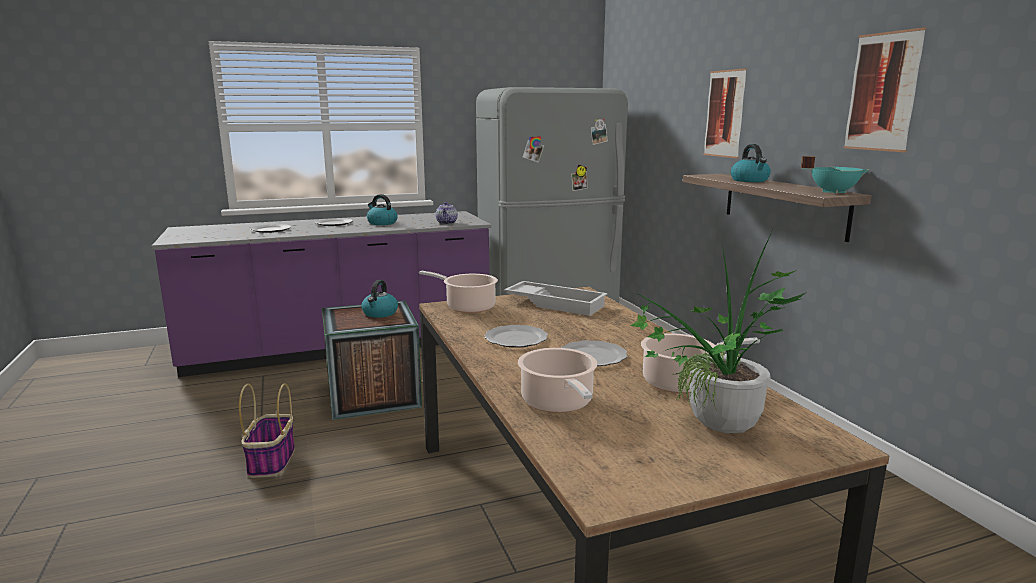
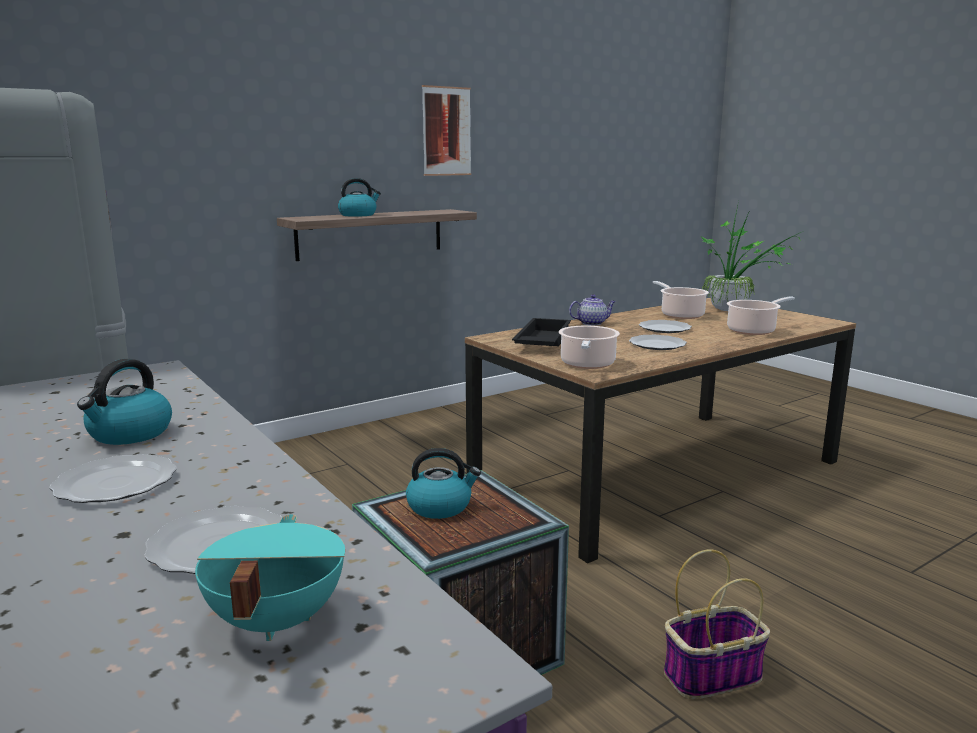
camera: 105 degrees left, 0 degrees up
teapot [435,202,458,224] -> teapot moved to [569,294,616,326]
white tray [504,281,607,316] -> black tray [512,318,571,346]
picture [704,68,747,159] -> none
turquoise cooking pot [801,156,870,194] -> turquoise cooking pot moved to [195,514,345,641]

